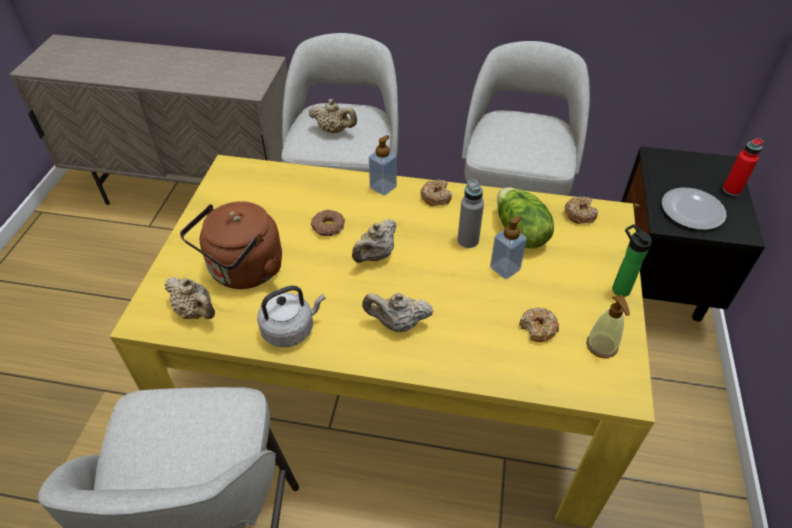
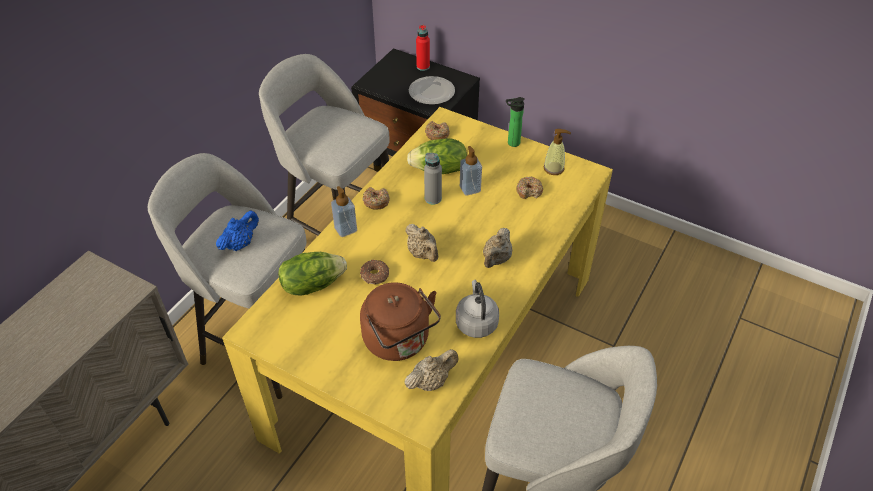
camera: 70 degrees left, 0 degrees up
beige teapot [309,99,357,133] -> blue teapot [216,210,259,251]
none -> lettuce [278,252,347,296]

